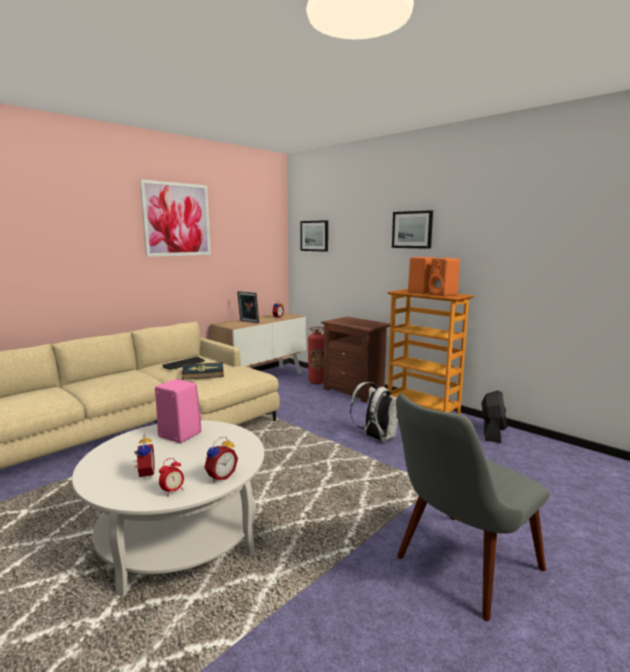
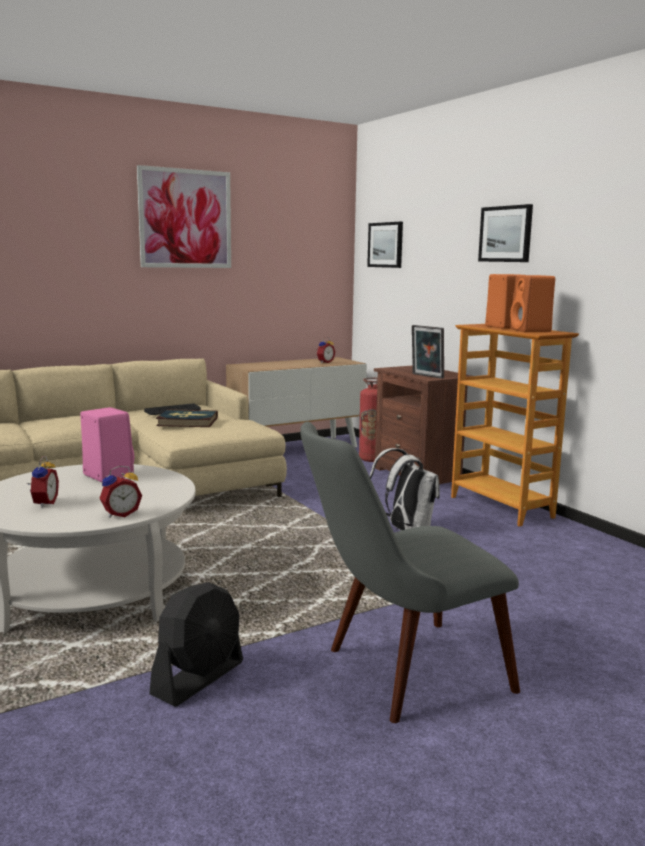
camera: 15 degrees right, 0 degrees up
alarm clock [159,458,184,495] -> none
picture frame [237,291,259,323] -> picture frame moved to [412,325,444,379]
black fan [481,390,507,443] -> black fan moved to [149,582,243,707]

